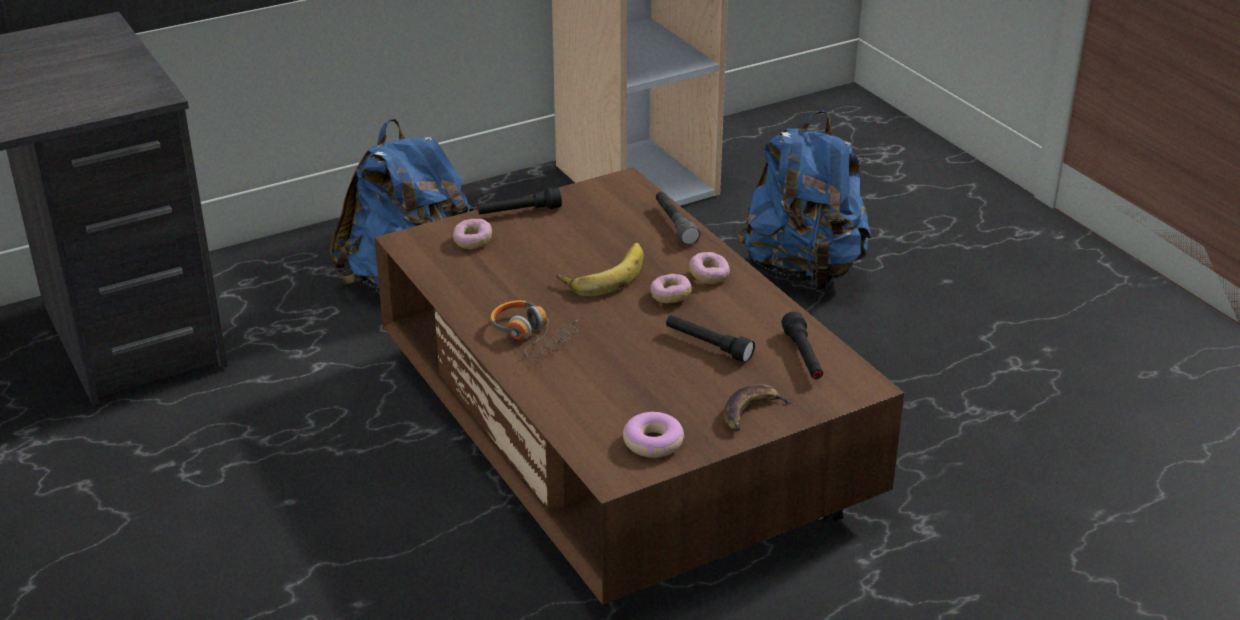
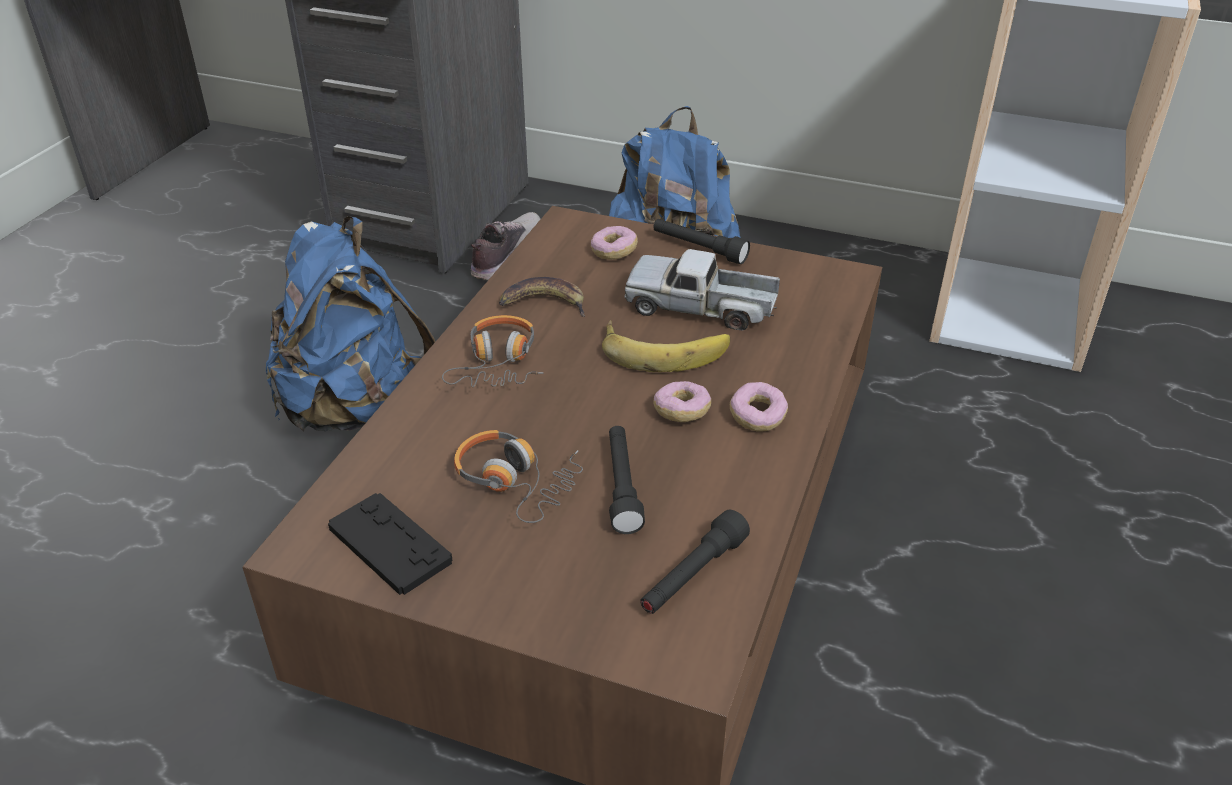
camera: 50 degrees right, 5 degrees up
donut [623,412,685,458] -> black game controller [328,493,452,595]
grey flashlight [656,192,700,245] -> none
banana [724,384,794,431] -> banana moved to [499,277,585,317]
blue backpack [736,111,872,291] -> blue backpack moved to [266,216,436,431]
none -> headphones [454,430,583,523]
none -> shoe [471,212,540,280]
none -> toy truck [624,249,780,330]

